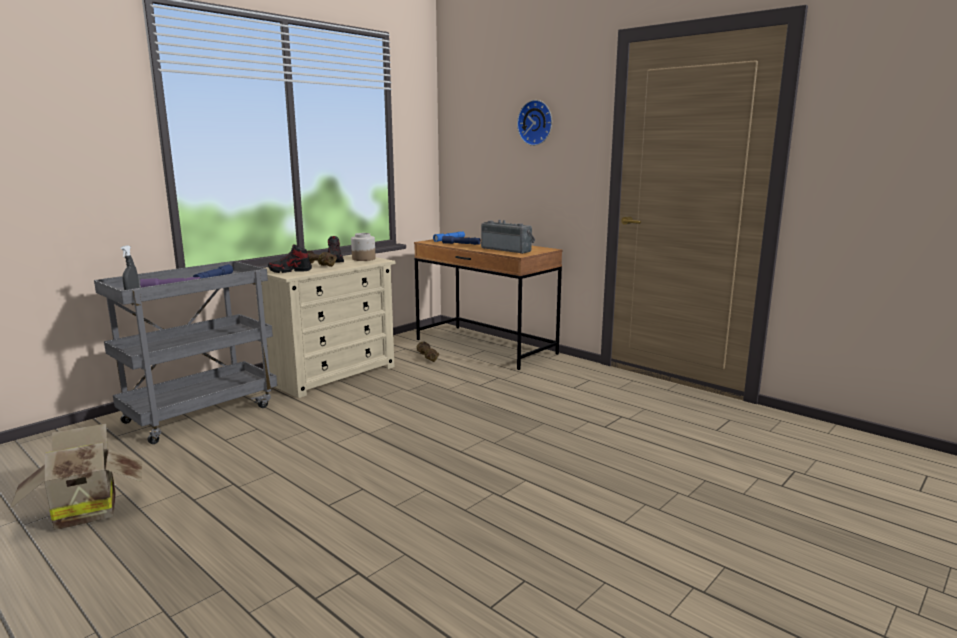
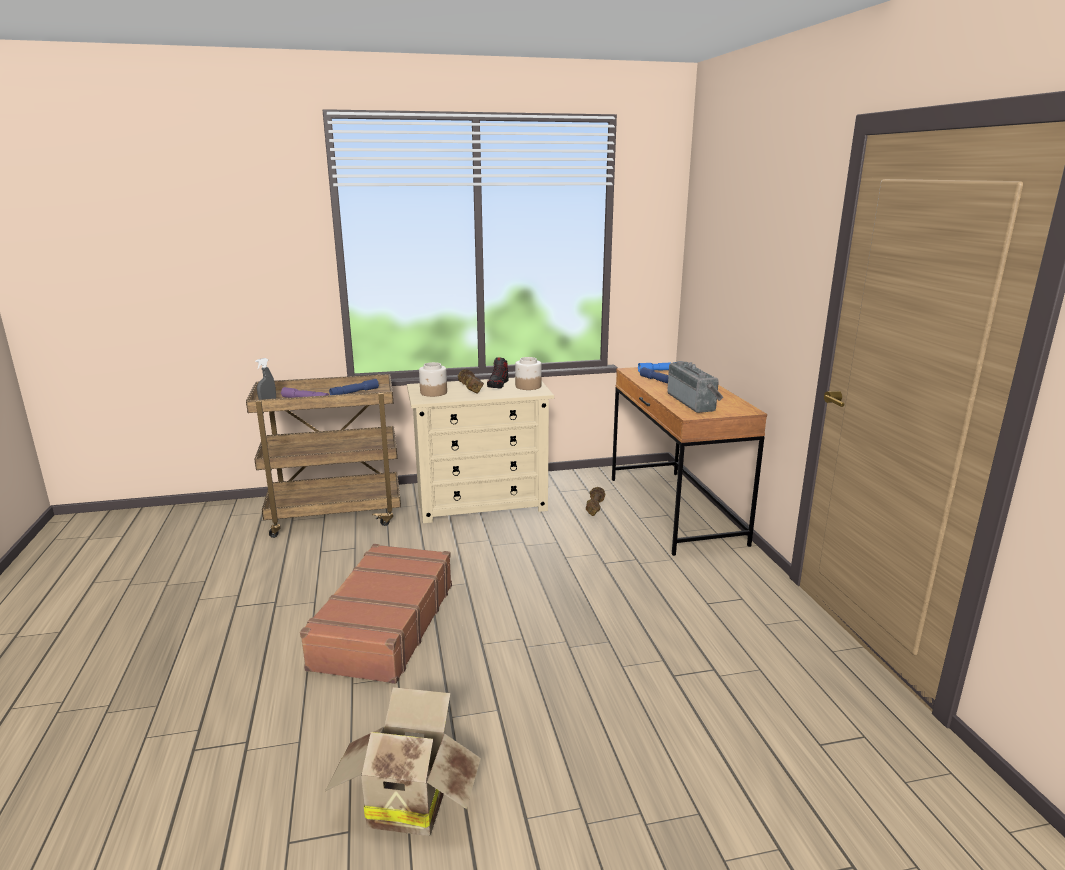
camera: 35 degrees right, 5 degrees up
cardboard box [9,424,142,530] -> cardboard box moved to [325,687,481,836]
grey cart [94,261,277,444] -> brown cart [246,374,401,538]
shoe [268,244,312,273] -> jar [419,362,447,397]
wall clock [517,100,552,146] -> none
none -> brown suitcase [300,544,452,684]

